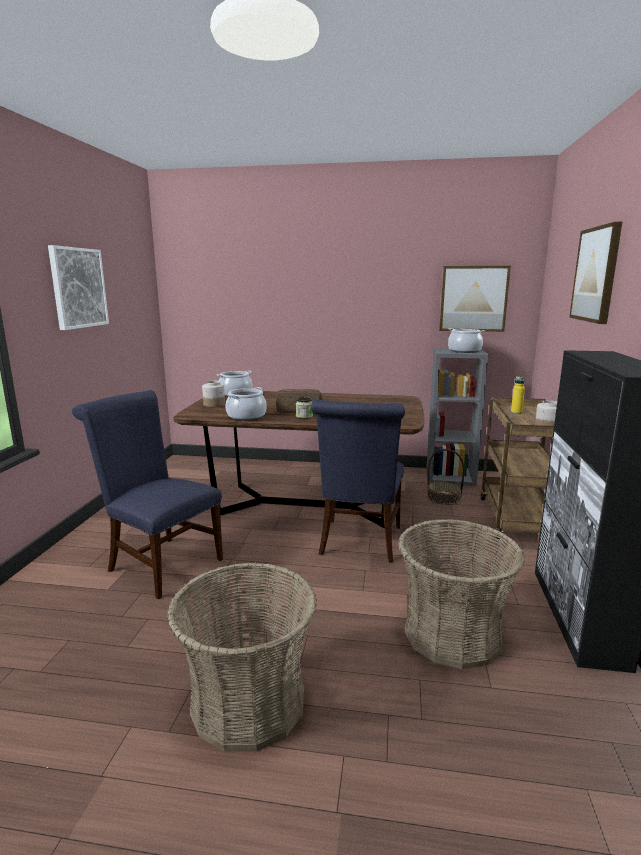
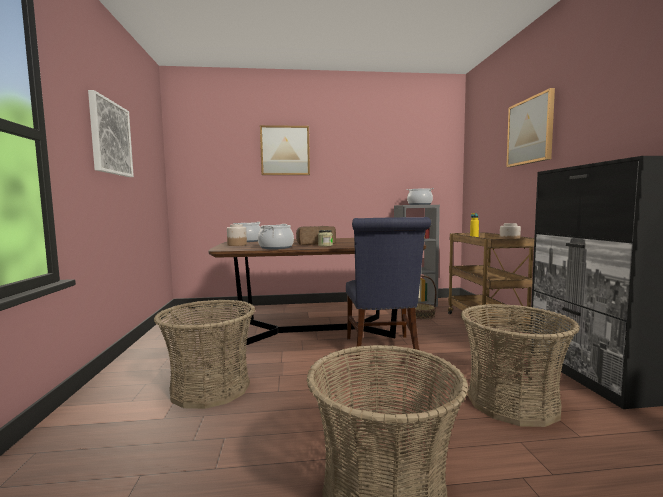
camera: 15 degrees left, 10 degrees down
blue chair [72,390,223,600] -> basket [154,299,255,409]
picture [439,266,511,332] -> picture moved to [260,125,310,175]

